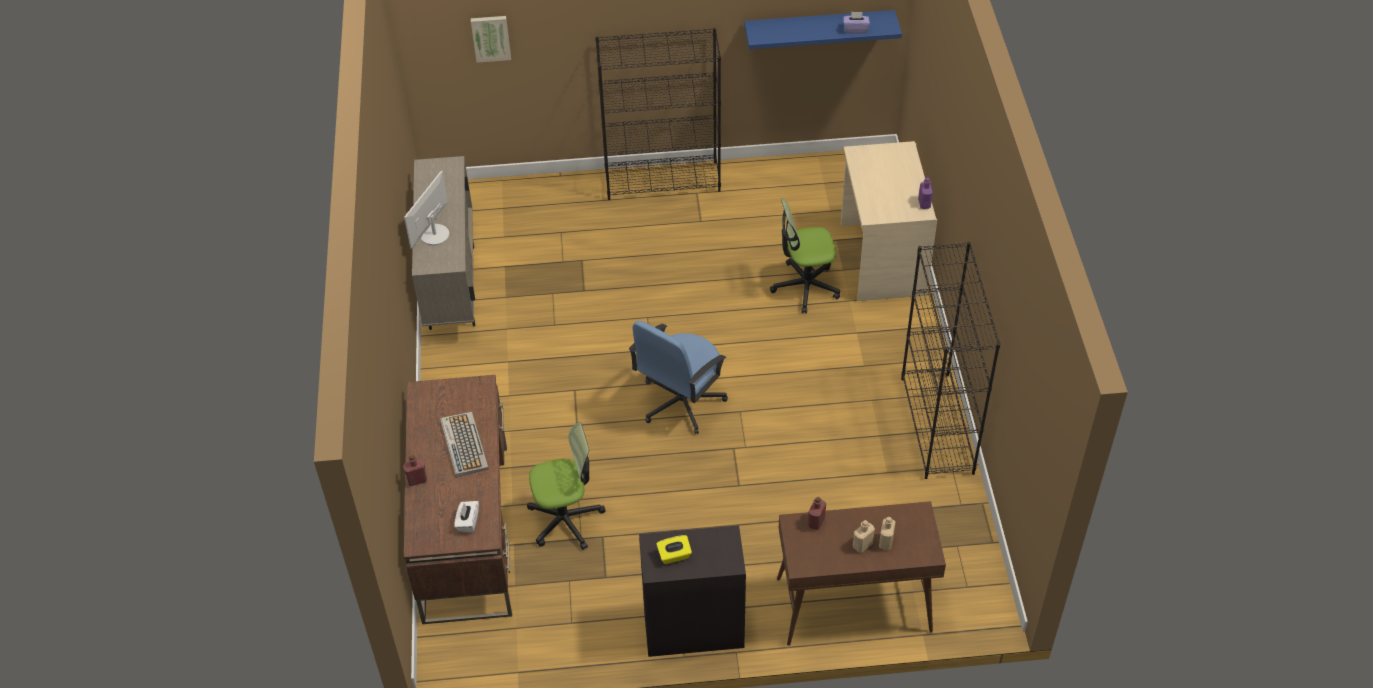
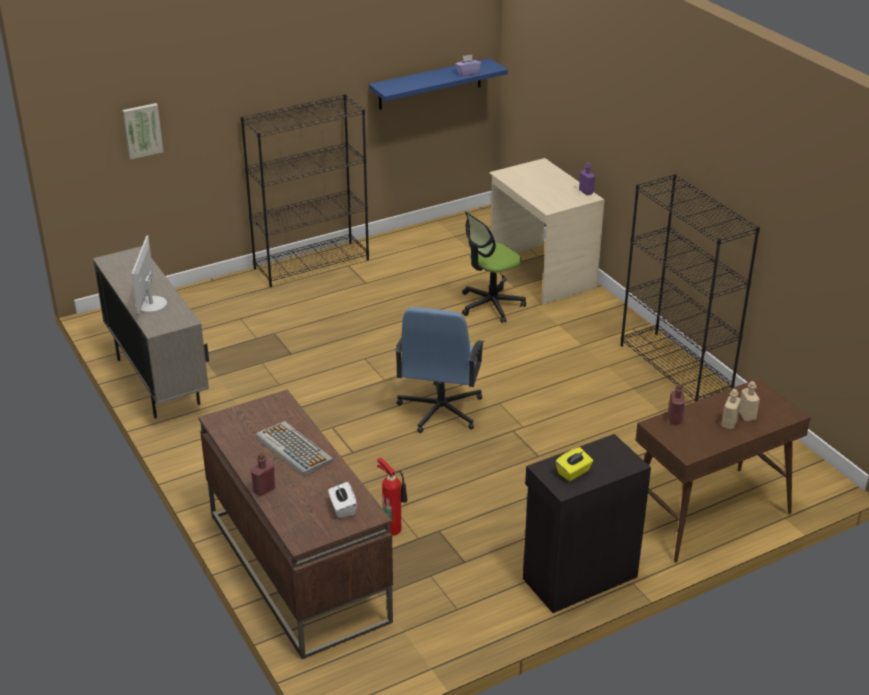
camera: 25 degrees left, 15 degrees down
office chair [527,422,606,550] -> fire extinguisher [377,457,408,536]

